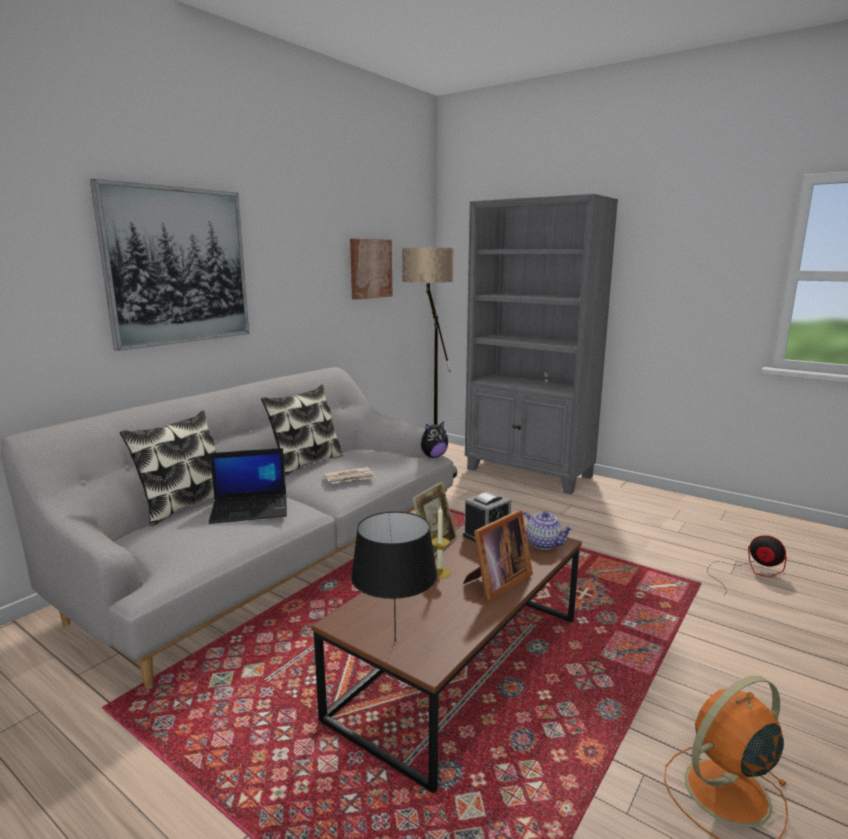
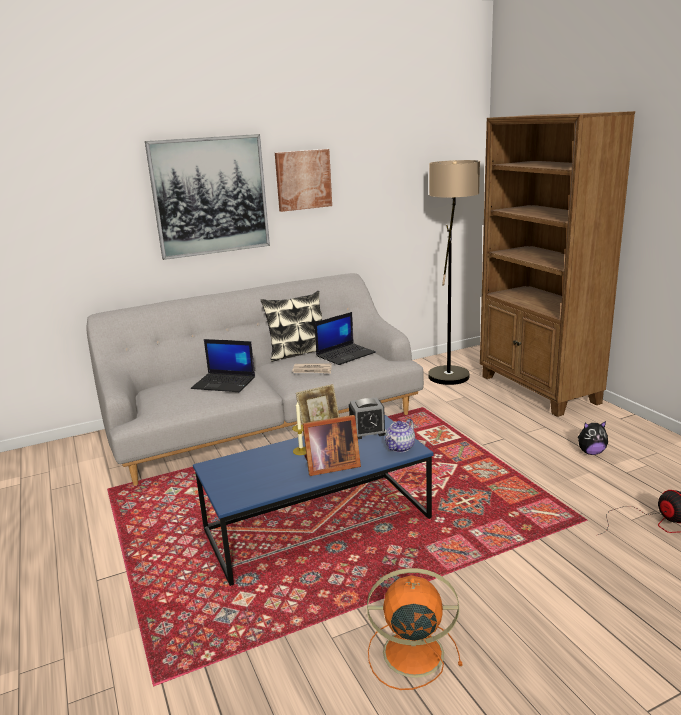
camera: 30 degrees right, 5 degrees up
pillow [120,410,216,526] -> none
brown coffee table [311,524,582,793] -> blue coffee table [193,415,433,586]
picture [350,239,392,300] -> picture moved to [275,149,332,212]
black table lamp [351,511,437,642] -> none
plush toy [421,421,448,458] -> plush toy moved to [577,421,608,455]
grey bookcase [465,194,618,494] -> brown bookcase [480,111,635,417]
teapot [522,511,574,550] -> teapot turned 60 degrees clockwise [385,419,415,452]
none -> laptop [315,312,376,365]

